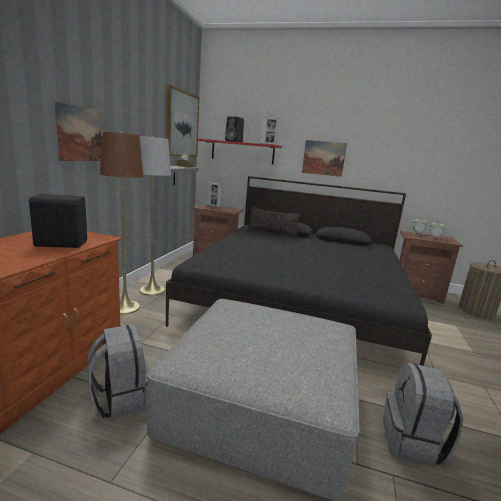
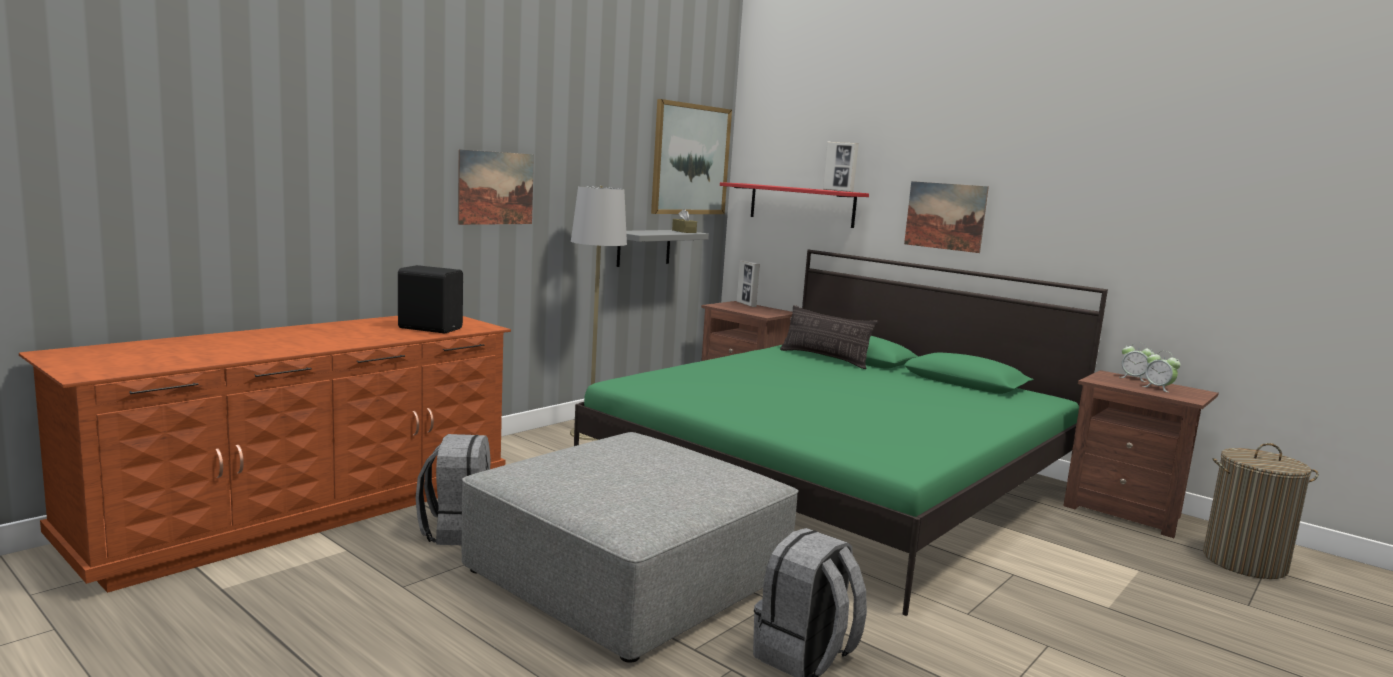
camera: 25 degrees right, 5 degrees down
brown floor lamp [100,131,144,315] -> none
black bed [166,176,432,366] -> green bed [574,249,1108,616]
black speaker [225,116,244,142] -> none

